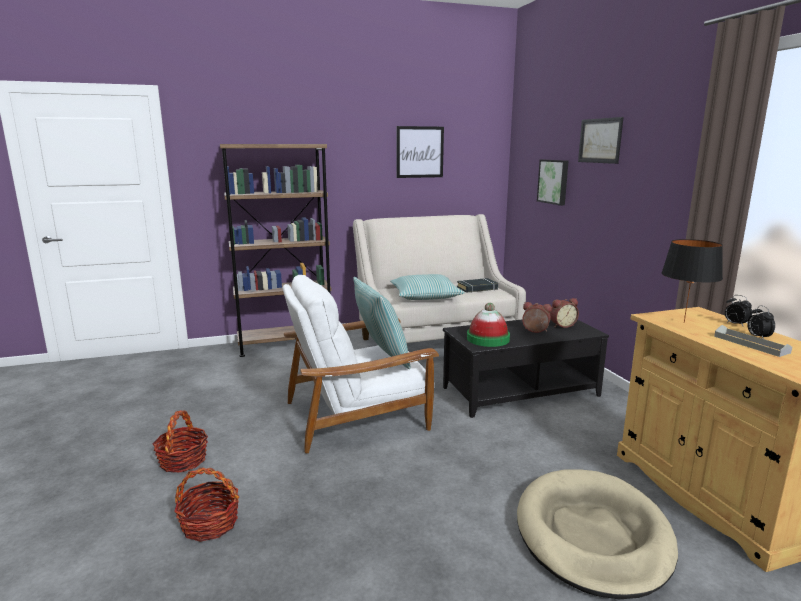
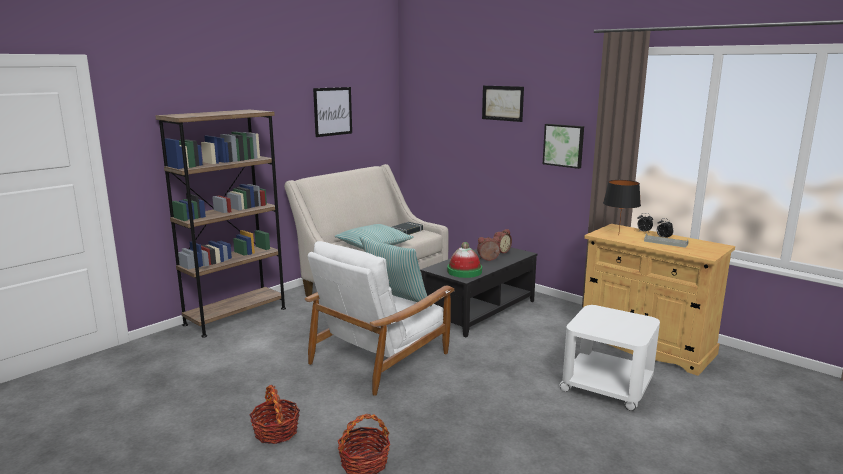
camera: 30 degrees left, 0 degrees up
beige dog bed [517,470,678,599] -> white side table [559,305,660,411]
picture [537,160,568,205] -> picture moved to [543,124,584,169]

